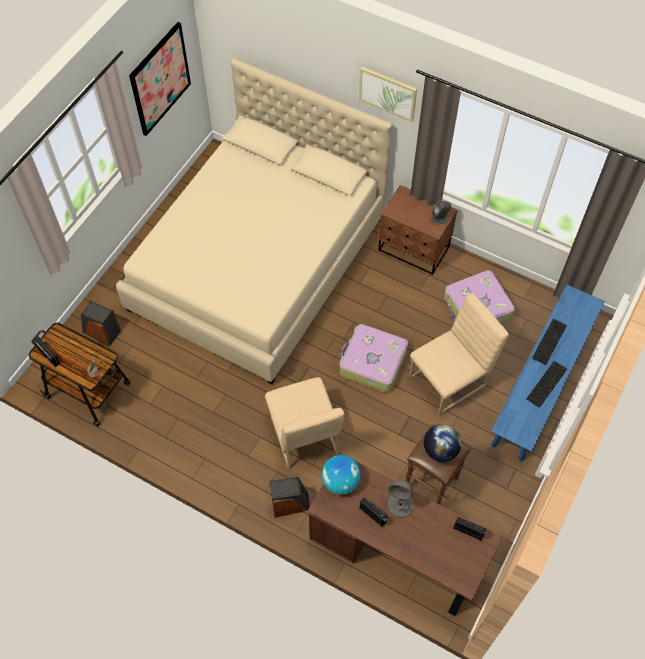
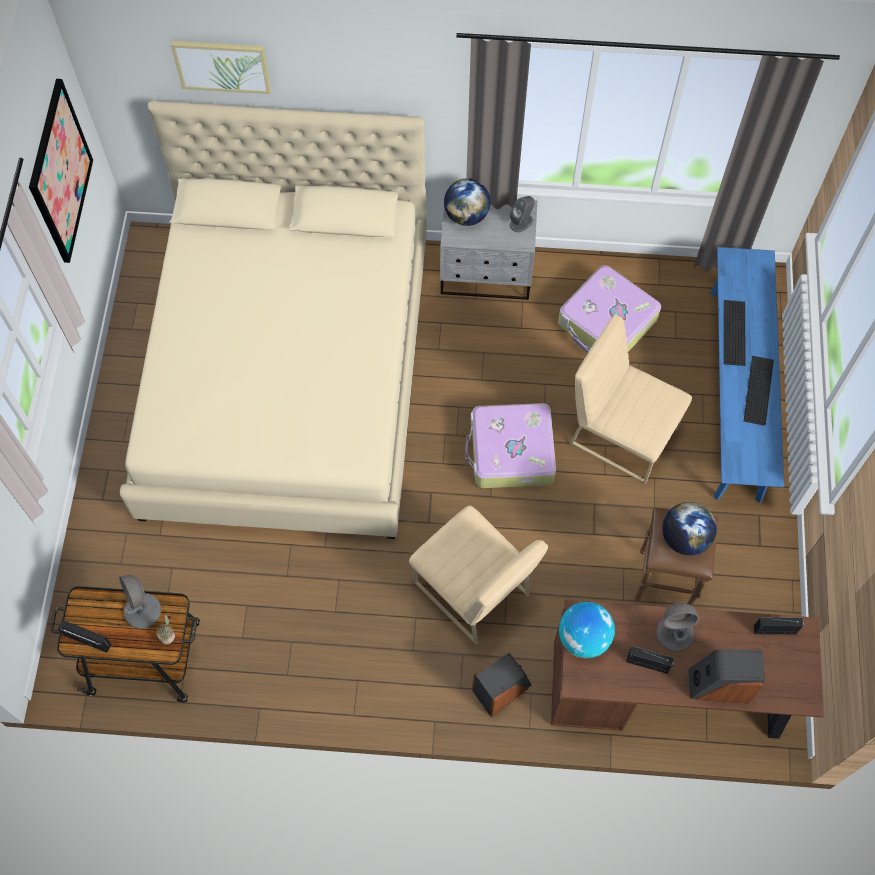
camera: 25 degrees left, 5 degrees up
speaker [81,301,121,347] -> speaker moved to [688,648,765,703]
picture [359,67,417,122] -> picture moved to [171,41,271,94]
brown nightstand [378,185,457,275] -> grey nightstand [440,200,537,300]
beige chair [409,293,509,415] -> beige chair turned 90 degrees counterclockwise [570,314,692,484]
none -> grey table lamp [119,575,161,629]
none -> globe [444,178,491,226]

